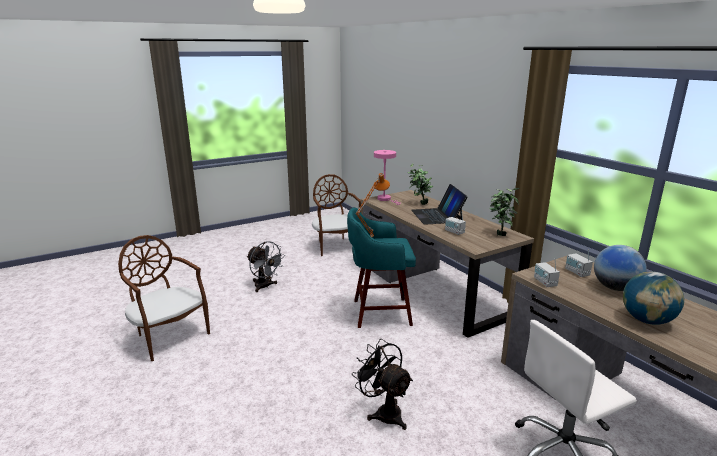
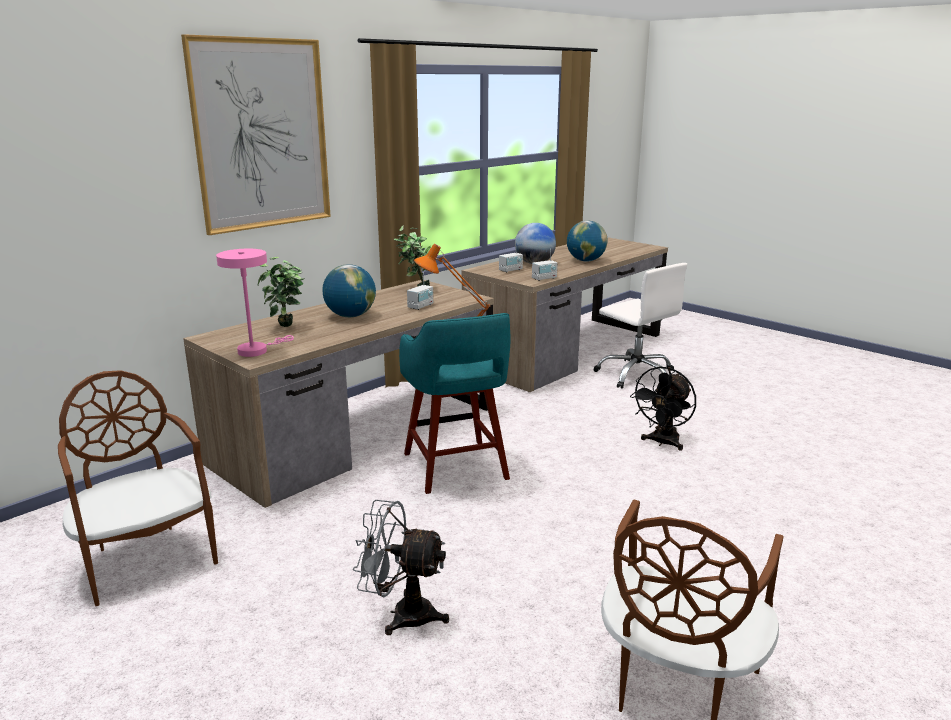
camera: 105 degrees left, 0 degrees up
grey fan [247,241,284,292] -> grey fan turned 105 degrees counterclockwise [353,500,449,635]
brown chair [312,174,361,256] -> brown chair turned 90 degrees clockwise [58,370,218,606]
laptop [411,184,468,225] -> globe [322,264,376,317]
none -> picture [181,34,331,235]

